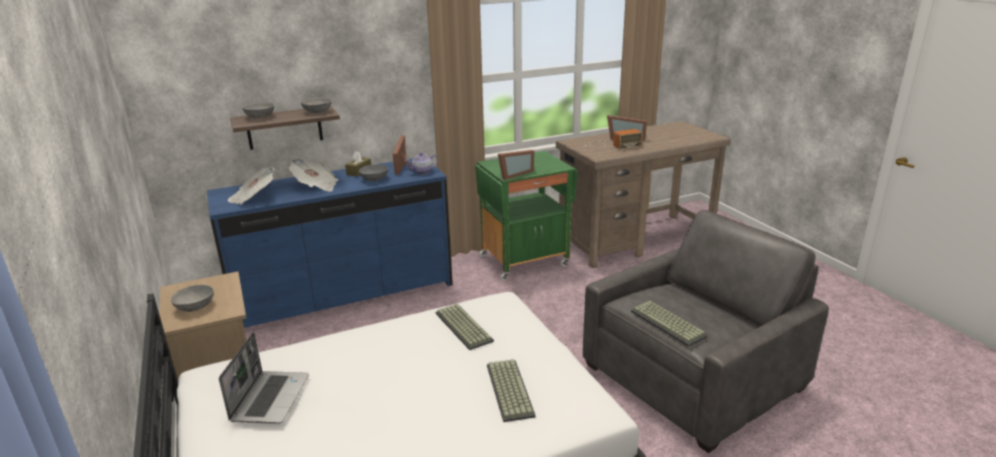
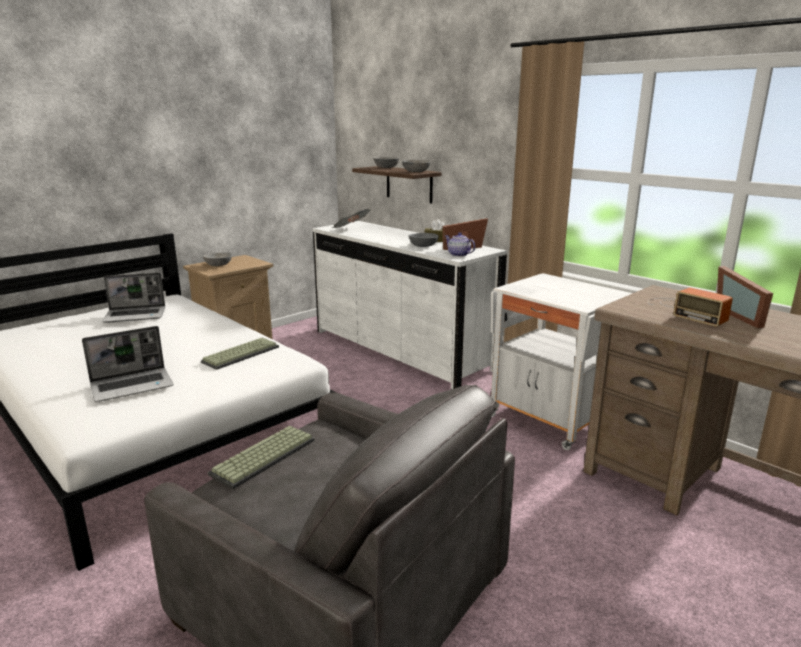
camera: 70 degrees right, 5 degrees down
blue dresser [207,159,453,328] -> white dresser [313,221,507,389]
newspaper [289,159,338,191] -> none
green cart [475,151,578,281] -> white cart [491,273,632,451]
keyboard [487,359,536,422] -> laptop [82,326,174,402]
picture frame [498,150,534,180] -> none

